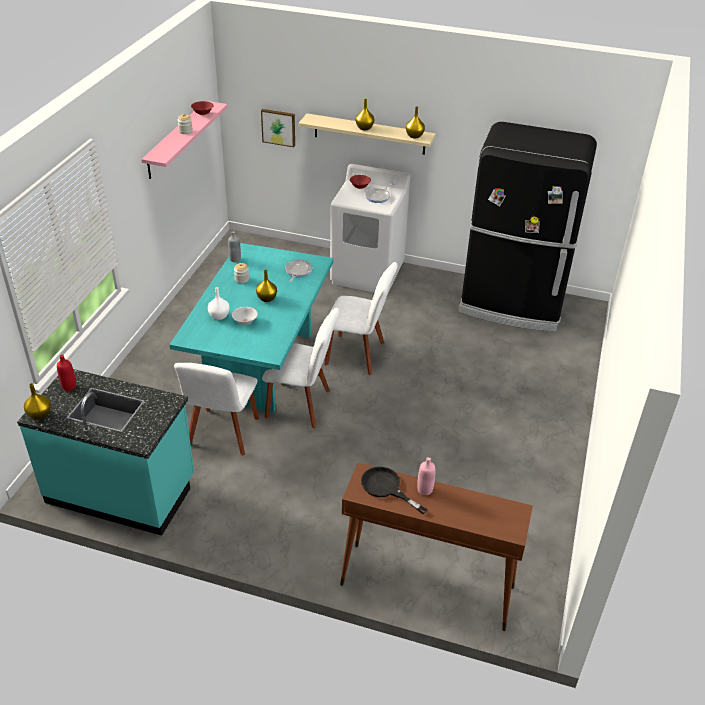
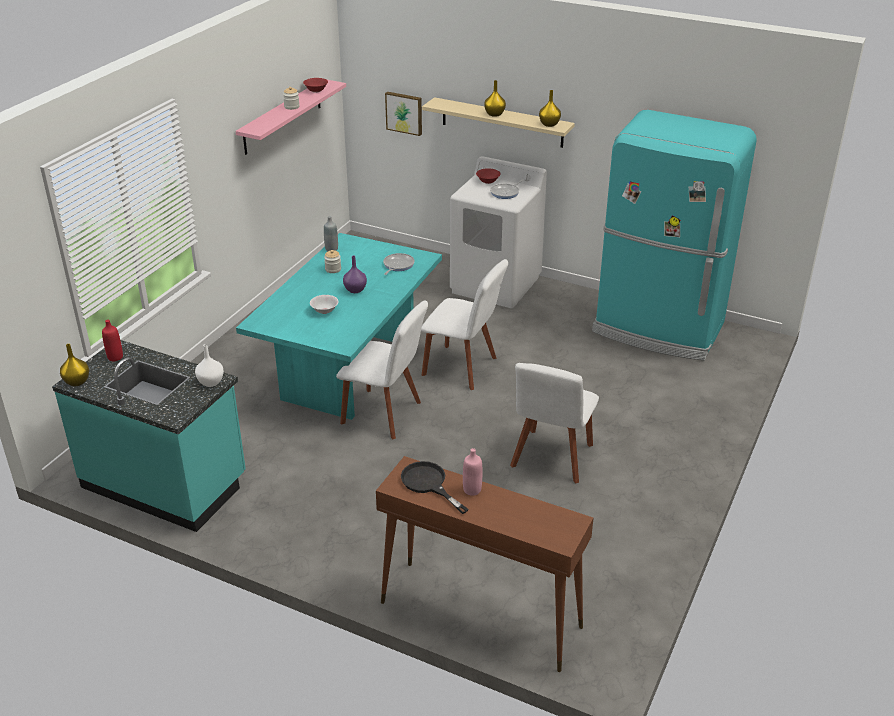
camera: 10 degrees right, 5 degrees down
white chair [174,363,259,456] -> white chair moved to [510,363,599,484]
white vase [208,287,230,320] -> white vase moved to [195,344,224,387]
yellow vase [256,270,277,302] -> purple vase [343,256,367,293]
black fridge [459,122,597,331] -> turquoise fridge [592,110,757,360]

